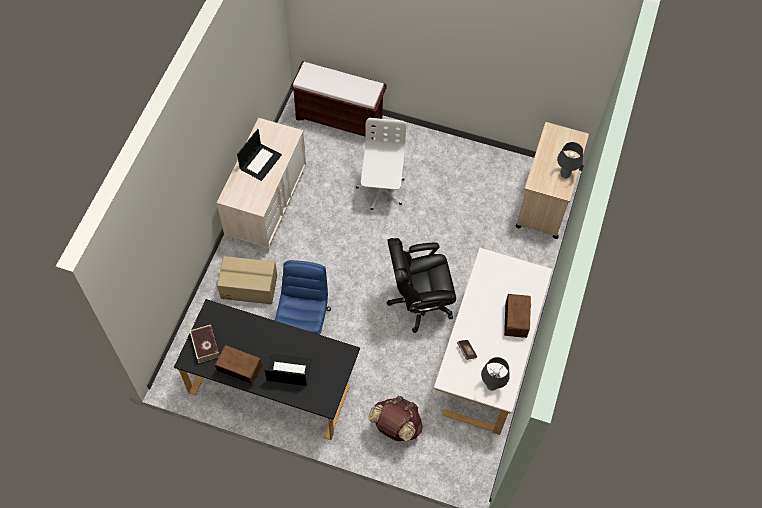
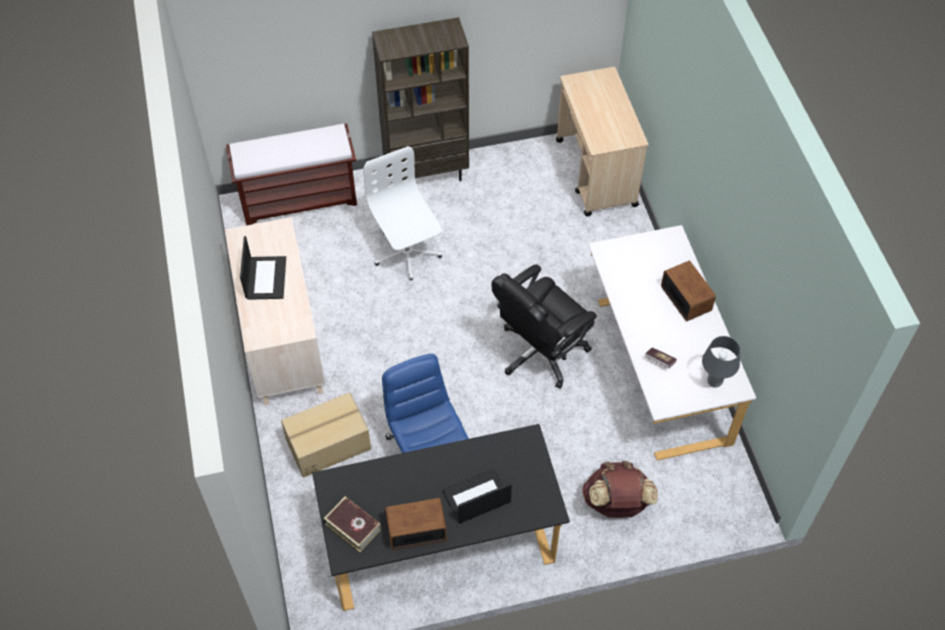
camera: 30 degrees left, 5 degrees down
grey table lamp [557,142,583,178] -> none
none -> brown bookcase [372,17,469,183]

